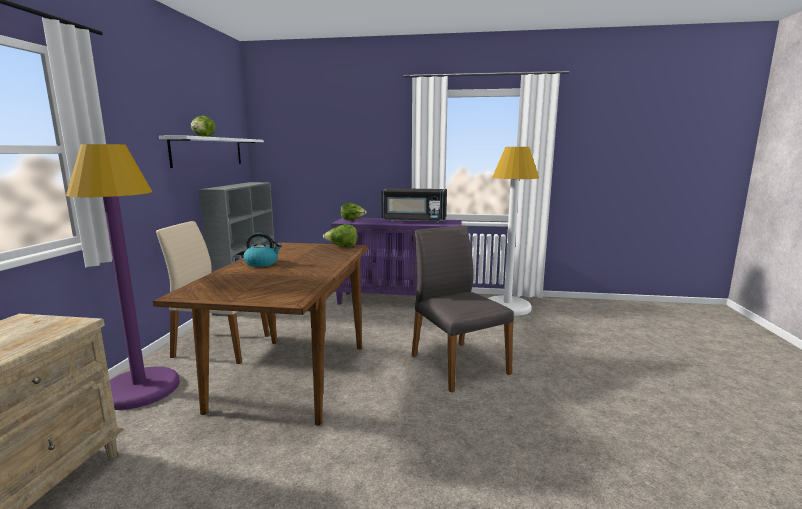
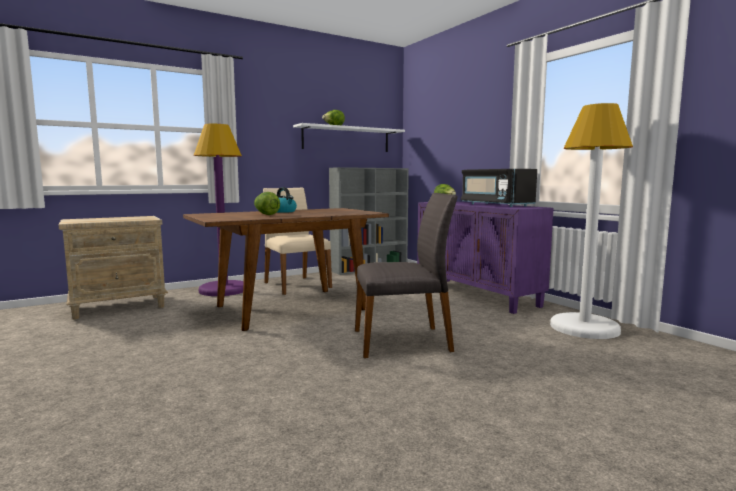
camera: 50 degrees right, 5 degrees down
lettuce [323,224,358,247] -> lettuce moved to [254,192,280,215]
grey chair [412,225,514,392] -> grey chair turned 60 degrees clockwise [355,193,458,358]

